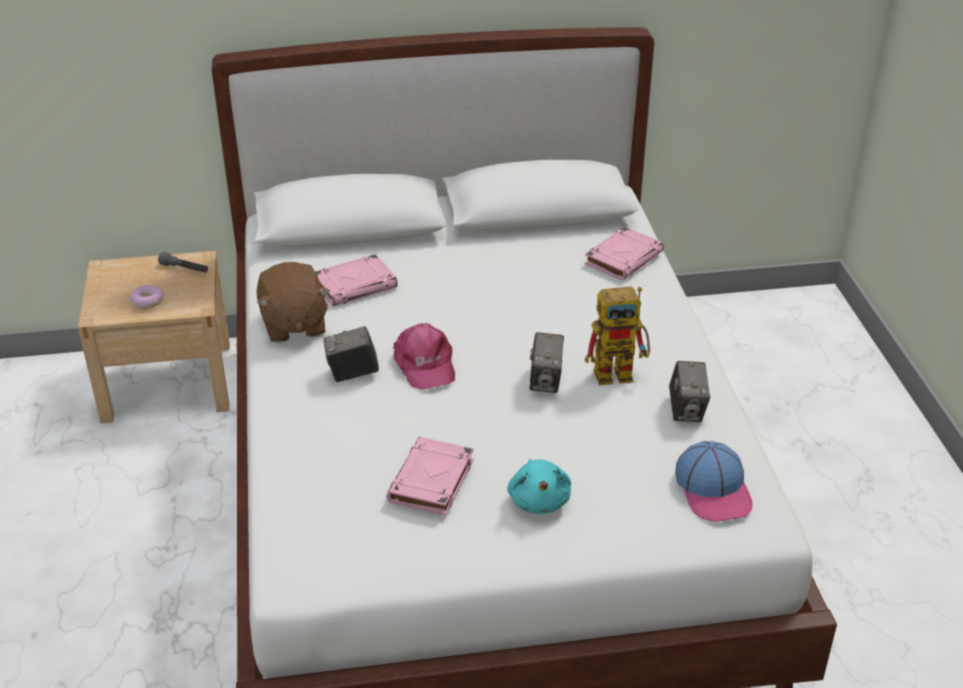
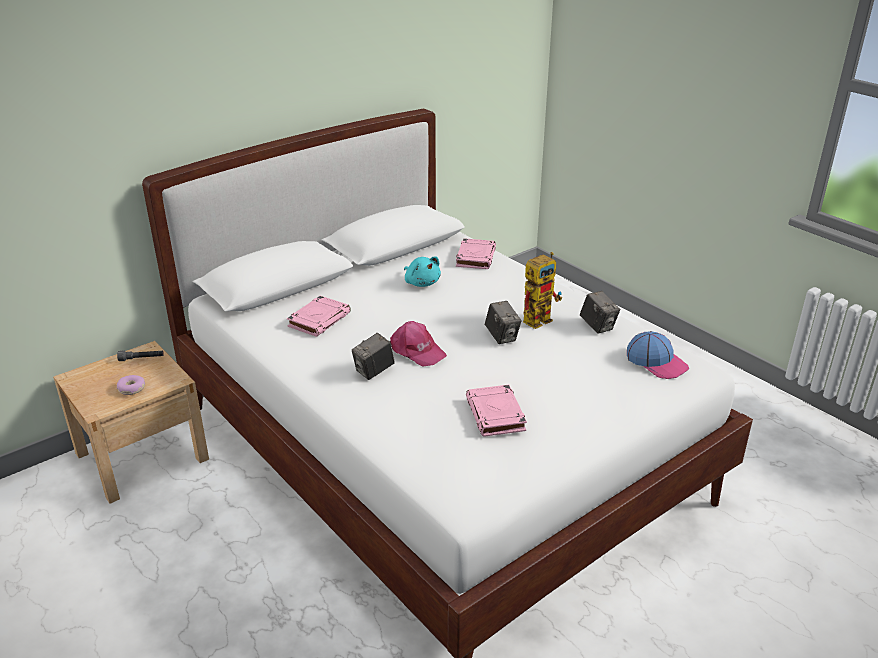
camera: 30 degrees left, 5 degrees down
brown plush toy [257,262,330,343] -> none
turquoise plush toy [507,459,571,514] -> turquoise plush toy moved to [404,257,441,287]

